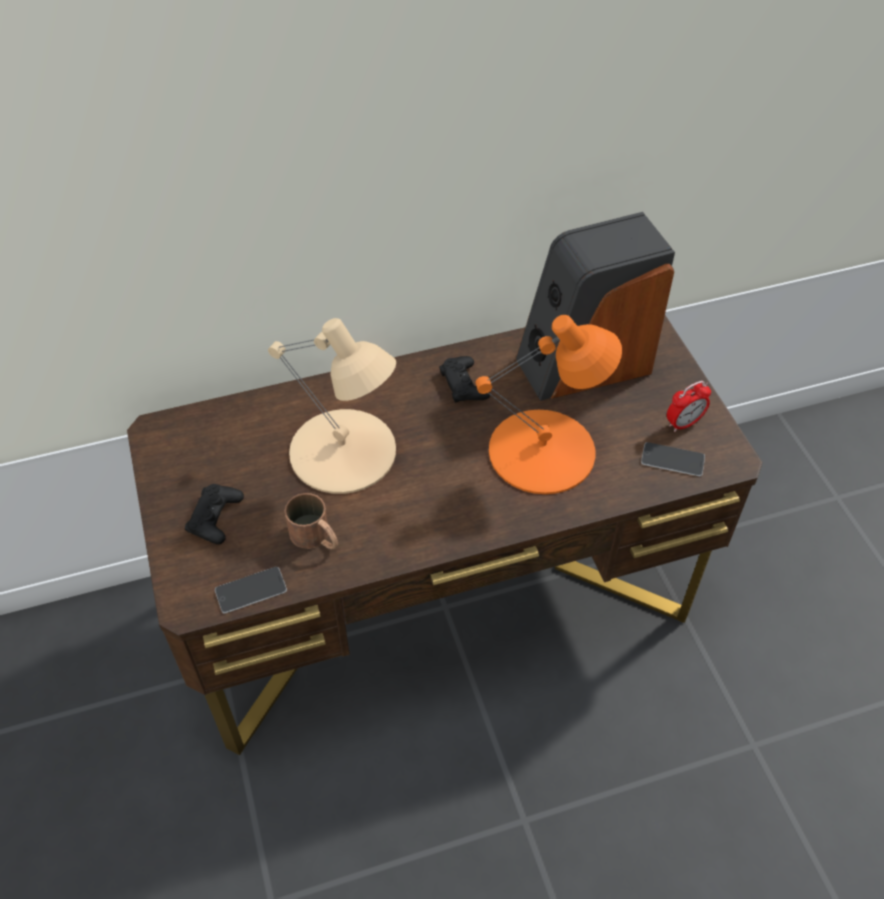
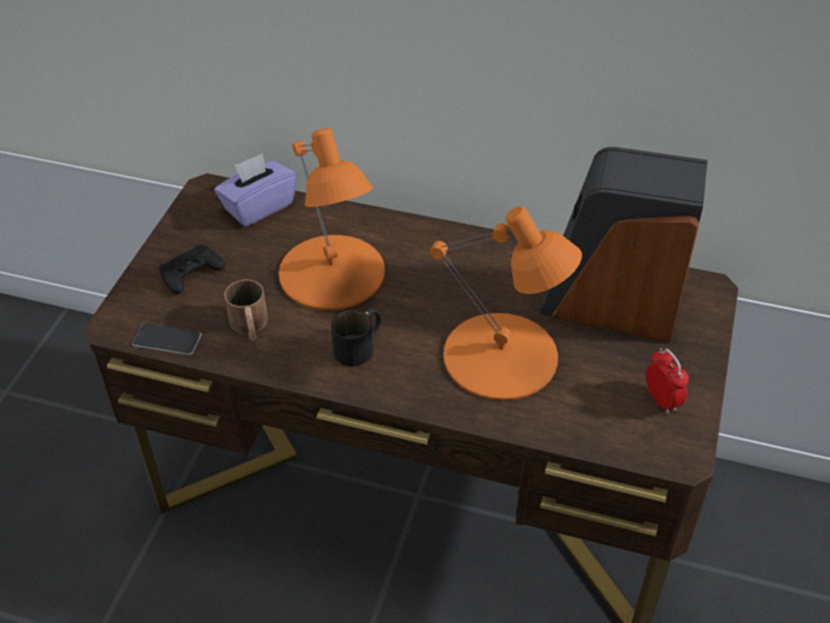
camera: 35 degrees right, 5 degrees down
beige table lamp [268,318,396,494] -> orange table lamp [279,128,385,310]
black game controller [439,356,490,403] -> none
phone [641,442,705,476] -> none
alarm clock [667,381,711,432] -> alarm clock turned 120 degrees counterclockwise [646,348,689,414]
none -> purple tissue box [214,153,297,227]
none -> black mug [331,308,381,366]

